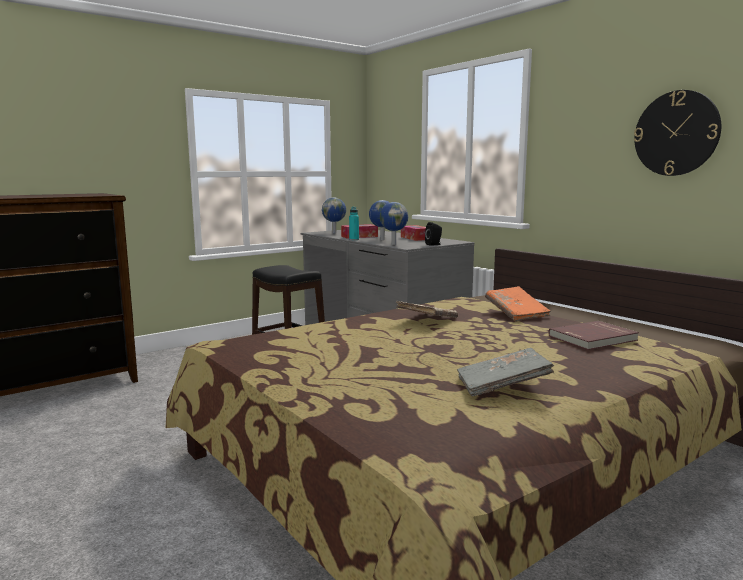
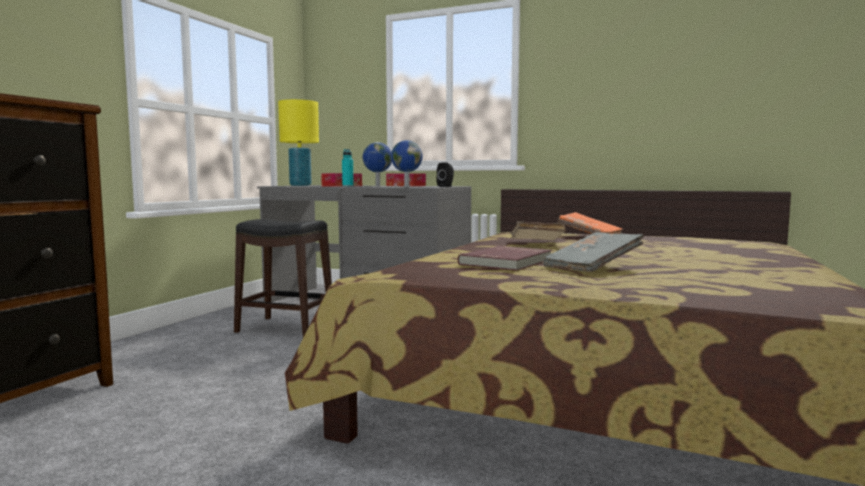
camera: 30 degrees left, 5 degrees down
globe [322,197,346,234] -> yellow table lamp [278,99,319,186]
grey book [457,348,554,397] -> grey book moved to [543,232,644,272]
red book [548,321,639,350] -> red book moved to [458,246,552,271]
wall clock [634,90,721,176] -> none

